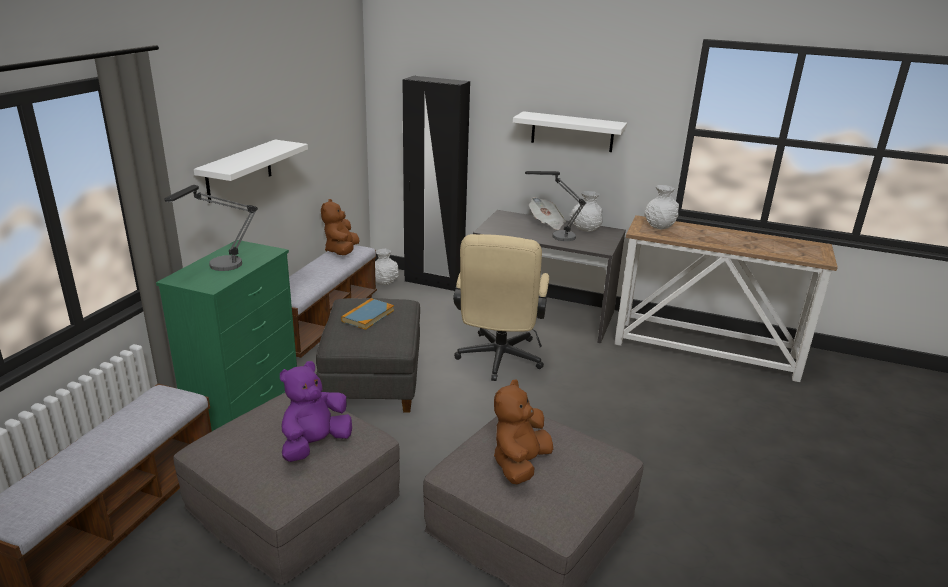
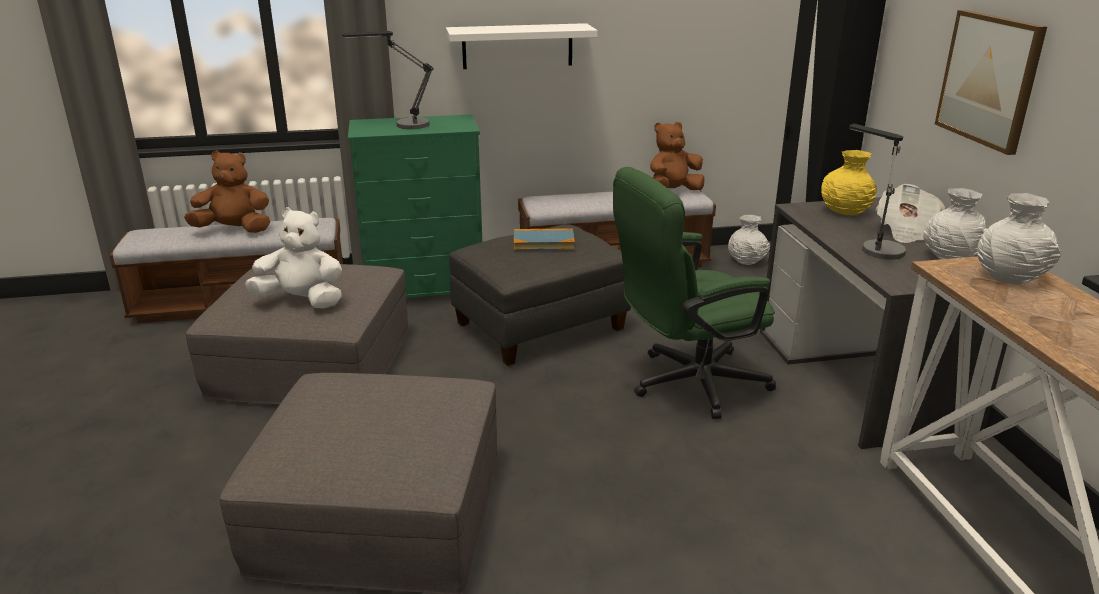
camera: 60 degrees right, 0 degrees up
purple plush toy [280,361,352,462] -> white plush toy [245,207,342,309]
beige office chair [453,234,549,381] -> green office chair [613,167,776,419]
brown plush toy [494,380,553,484] -> brown plush toy moved to [184,150,270,233]
white shelf [513,111,627,152] -> picture [935,10,1047,155]
none -> yellow vase [821,150,877,215]

